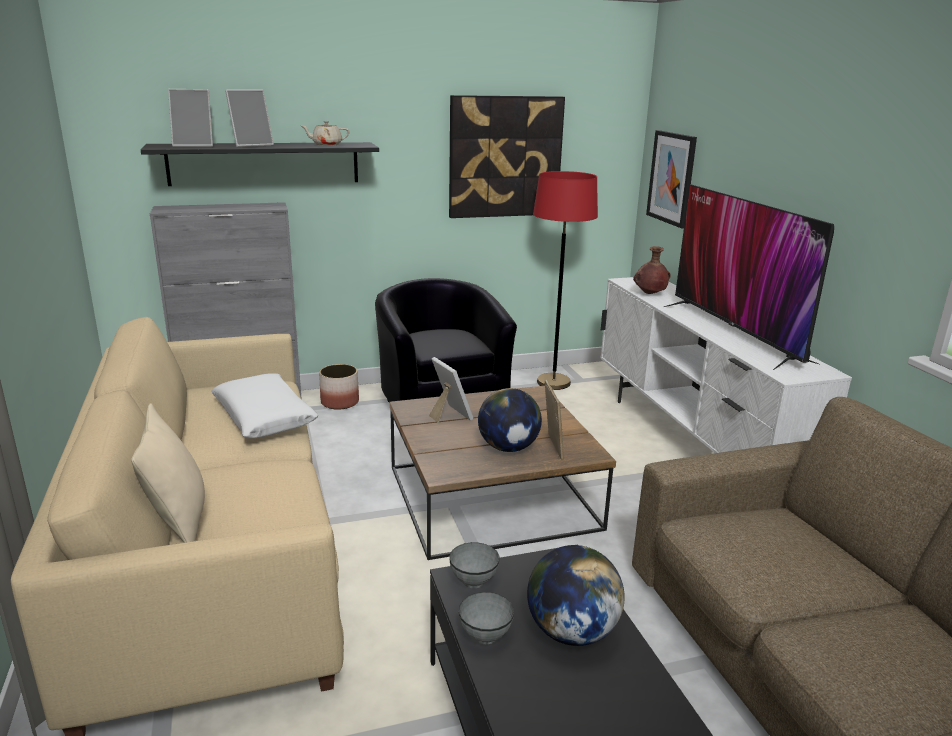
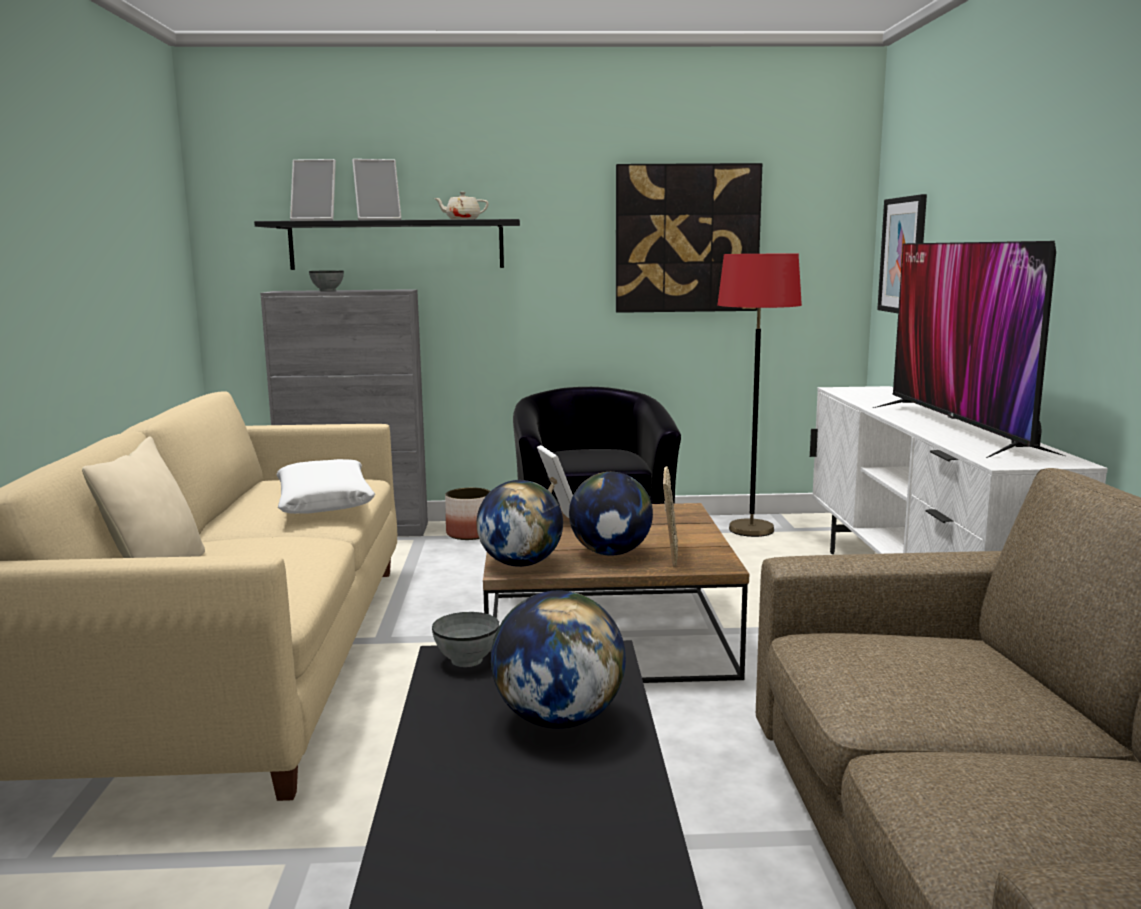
camera: 15 degrees right, 10 degrees down
grey bowl [459,592,514,644] -> grey bowl moved to [309,270,344,291]
brown vase [633,246,671,294] -> none
none -> globe [476,480,563,567]

